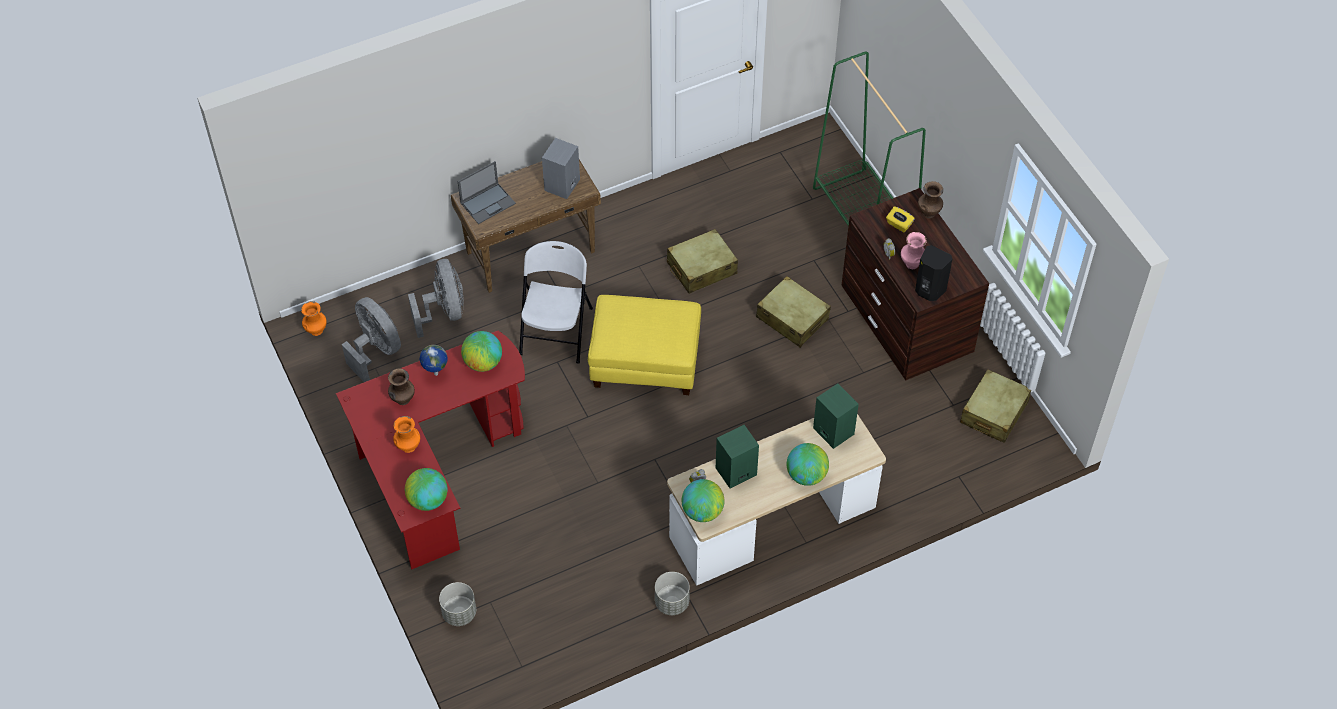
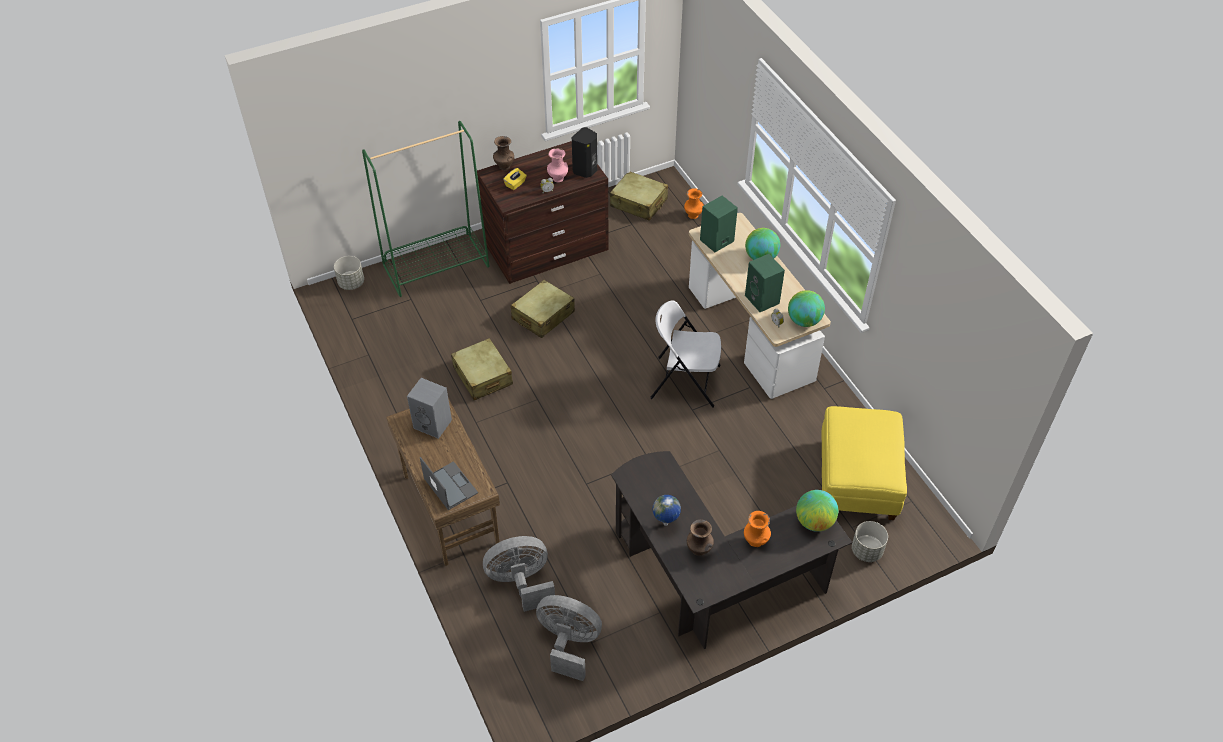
camera: 90 degrees left, 5 degrees down
orange vase [301,301,327,336] -> orange vase moved to [684,188,704,219]
red desk [336,331,525,569] -> black desk [611,451,852,649]
grey fan [342,297,401,382] -> grey fan turned 60 degrees clockwise [536,595,602,681]
globe [461,331,502,372] -> none
white chair [519,241,593,364] -> white chair moved to [651,300,721,408]
yellow ottoman [588,295,701,395] -> yellow ottoman moved to [822,406,907,520]
grey planter [655,572,690,615] -> grey planter moved to [334,256,364,290]

